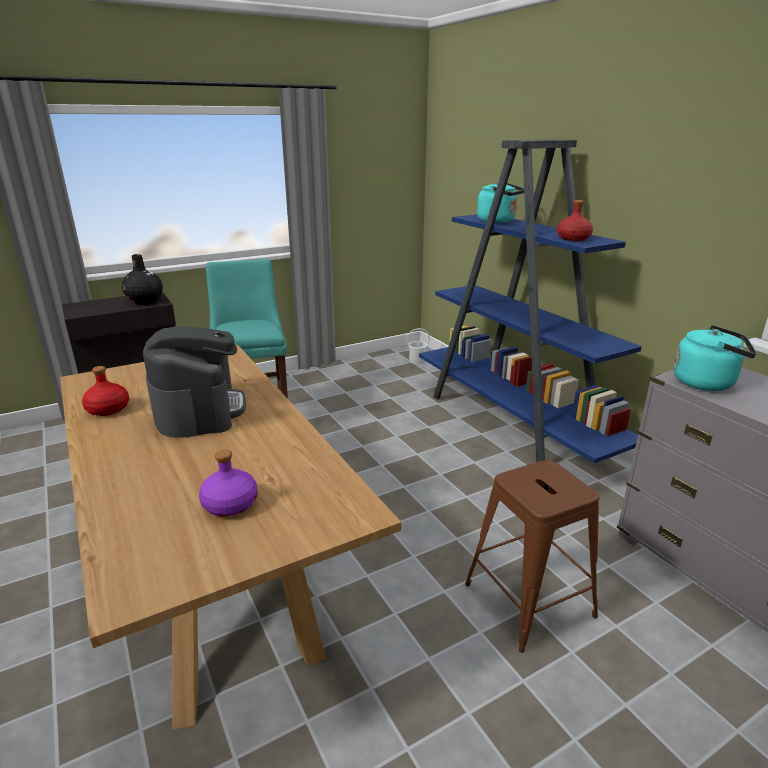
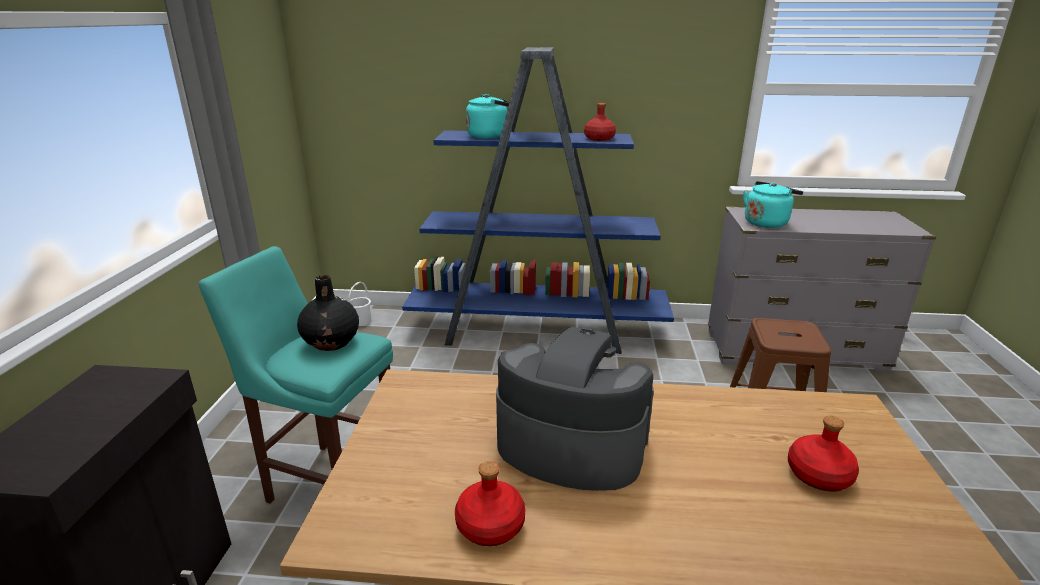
camera: 55 degrees left, 0 degrees up
black vase [122,254,163,305] -> black vase moved to [297,275,359,351]
purple bottle [199,450,258,516] -> red bottle [788,416,859,492]

